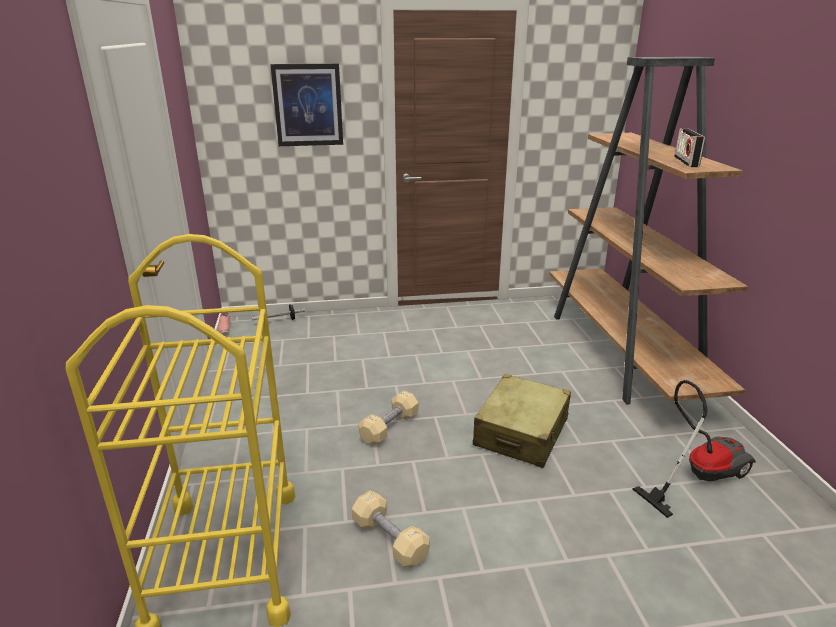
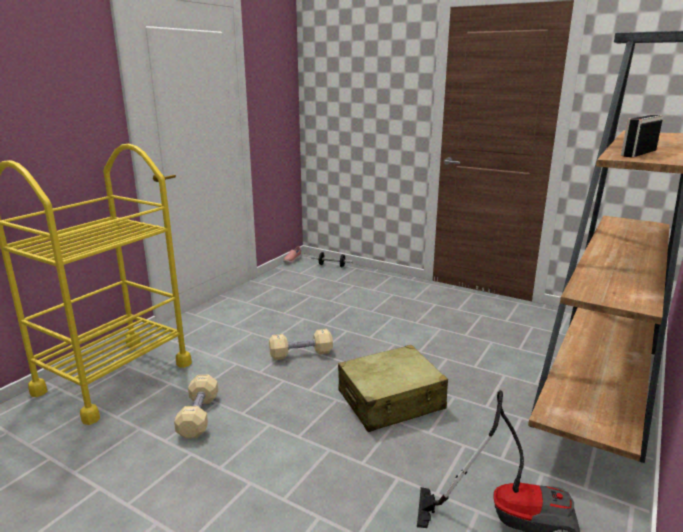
camera: 40 degrees right, 5 degrees down
picture [270,64,343,146] -> none

